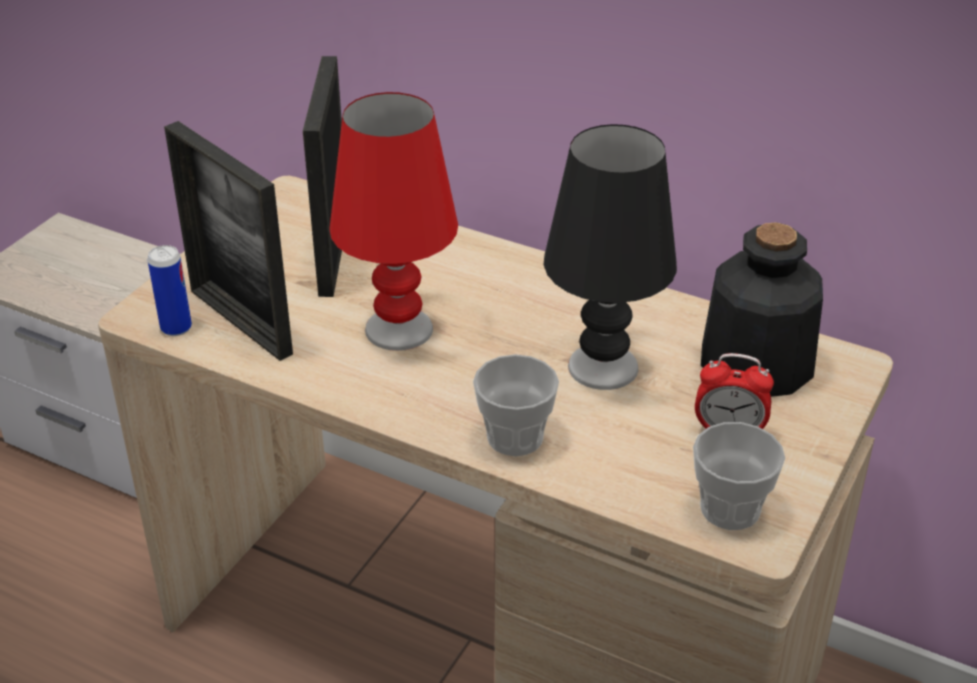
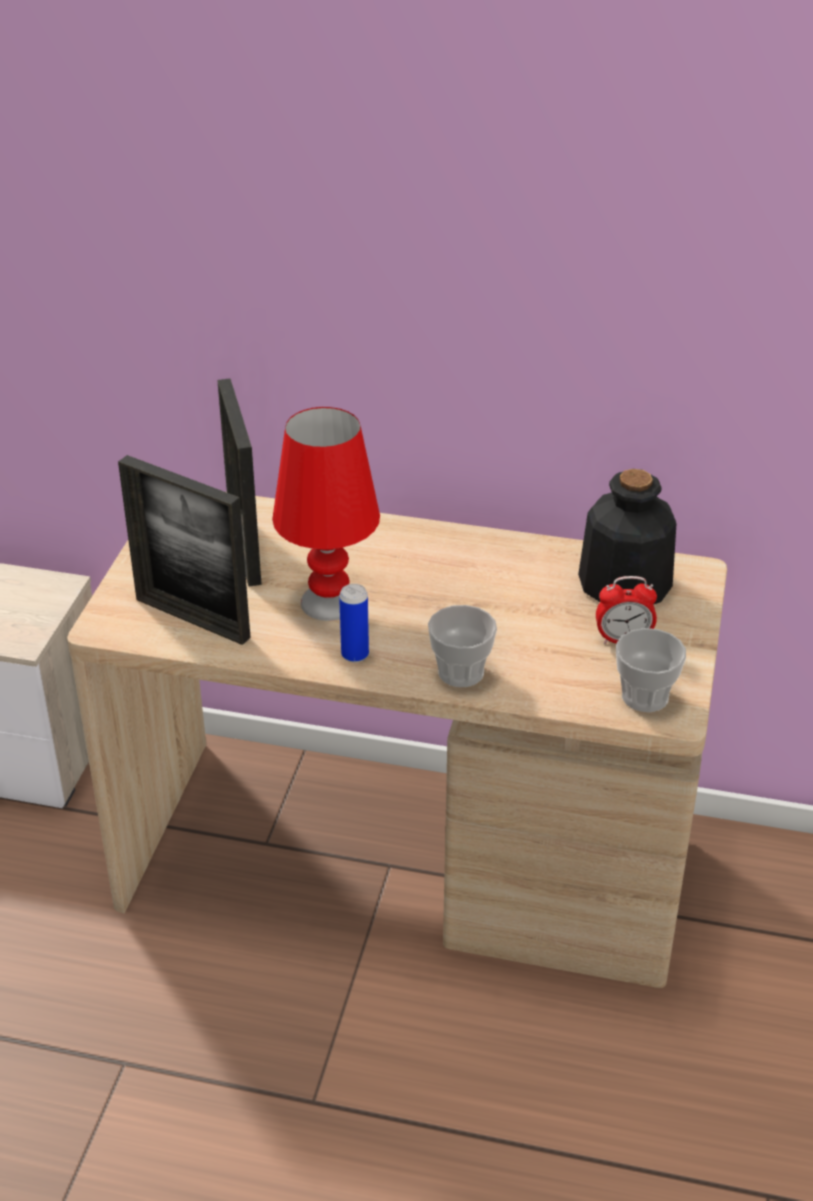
camera: 15 degrees left, 0 degrees up
can [148,245,192,336] -> can moved to [339,584,369,662]
black table lamp [544,124,677,390] -> none

